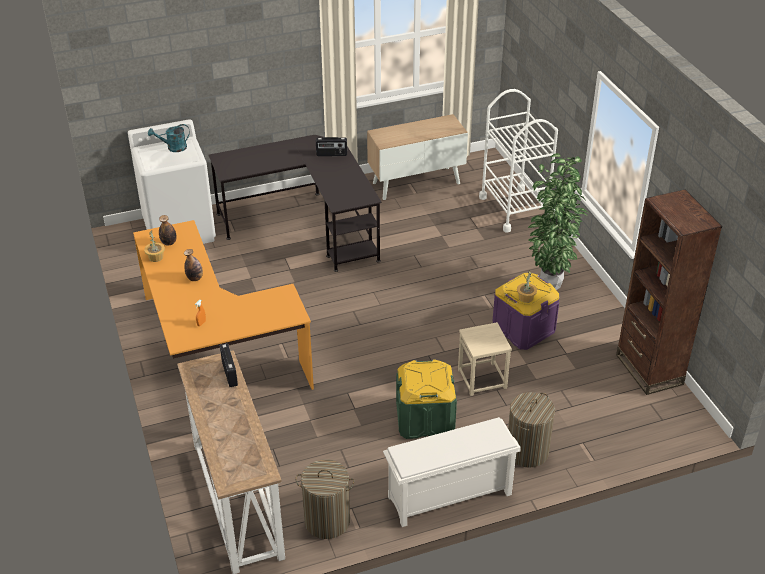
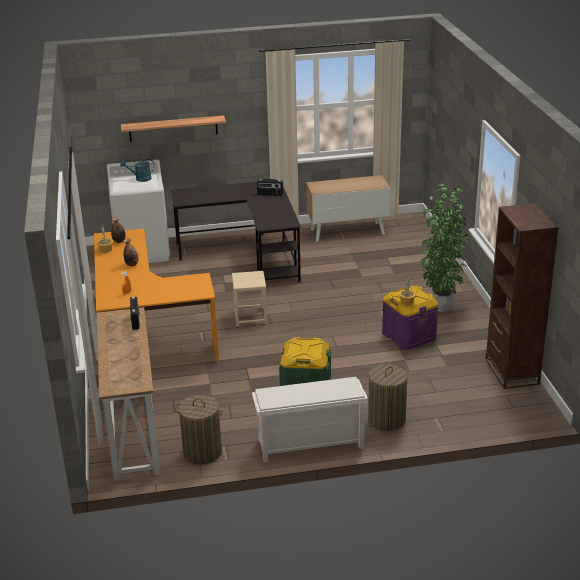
camera: 10 degrees right, 10 degrees down
beige stool [458,322,512,396] -> beige stool moved to [232,271,267,326]
white cart [479,89,558,232] -> none
none -> shelf [121,115,226,142]

